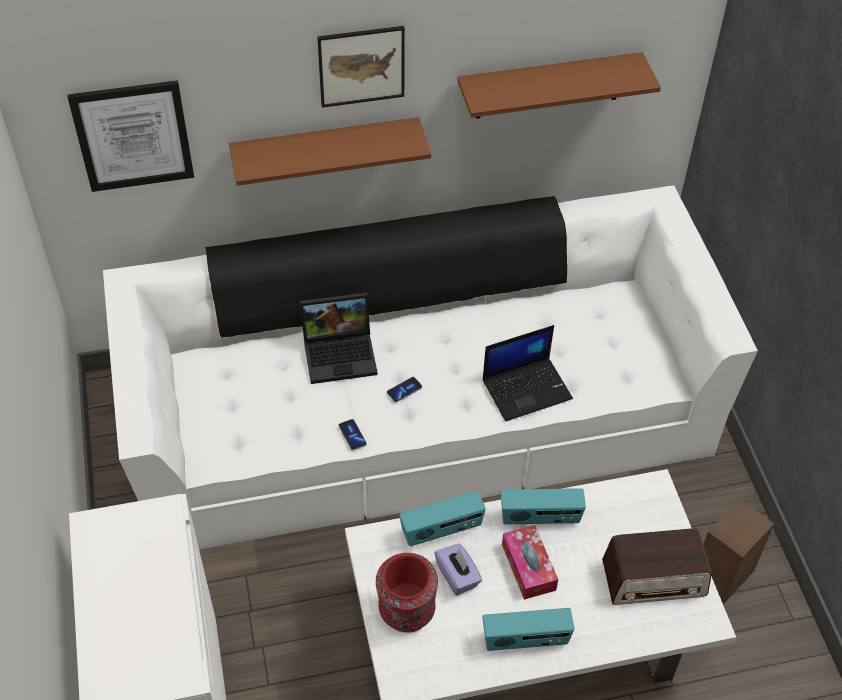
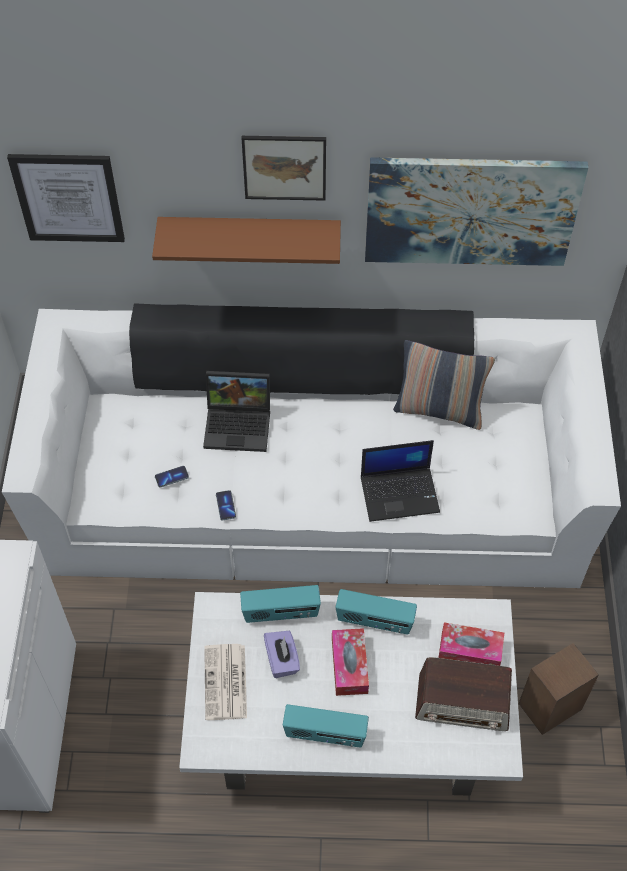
camera: 15 degrees right, 5 degrees up
red vase [376,553,438,633] -> newspaper [204,644,247,720]
phone [387,377,422,402] -> phone moved to [155,466,189,488]
brown shelf [457,52,661,119] -> picture [365,157,588,266]
none -> pillow [393,340,495,430]
none -> tissue box [439,622,504,666]

